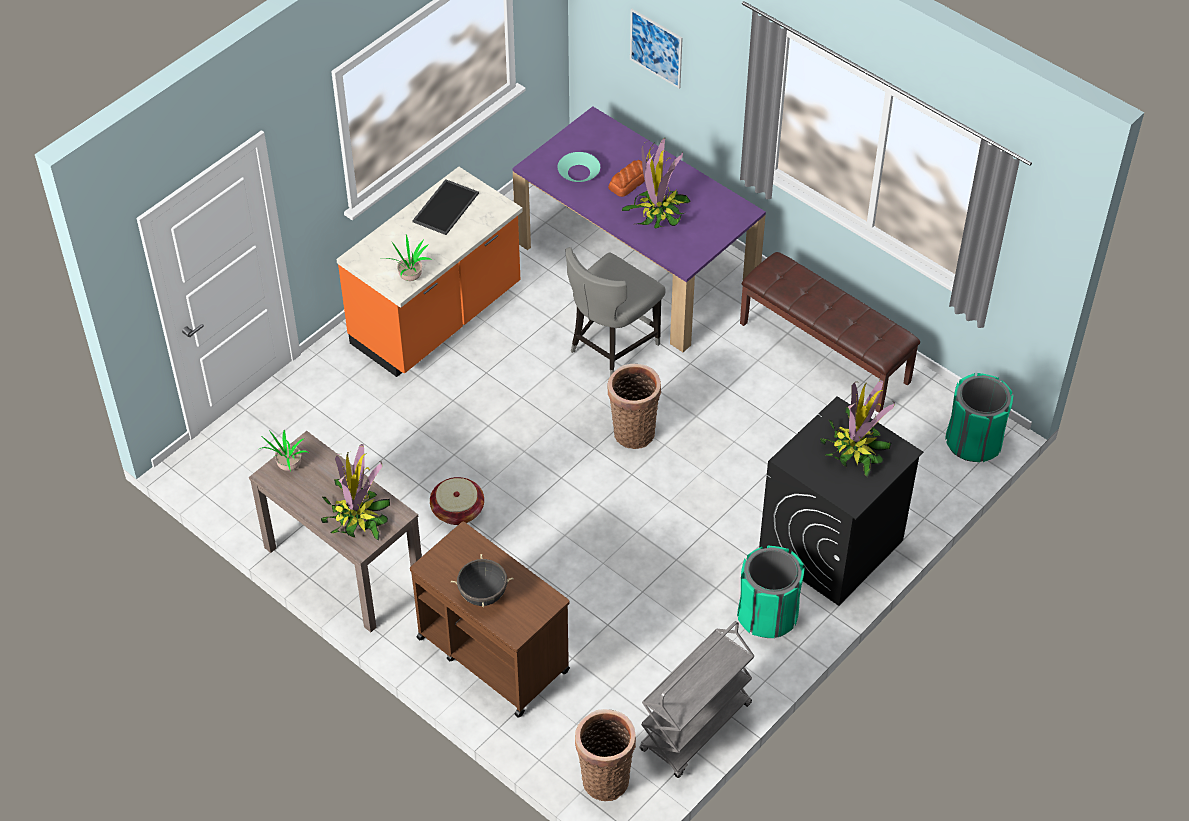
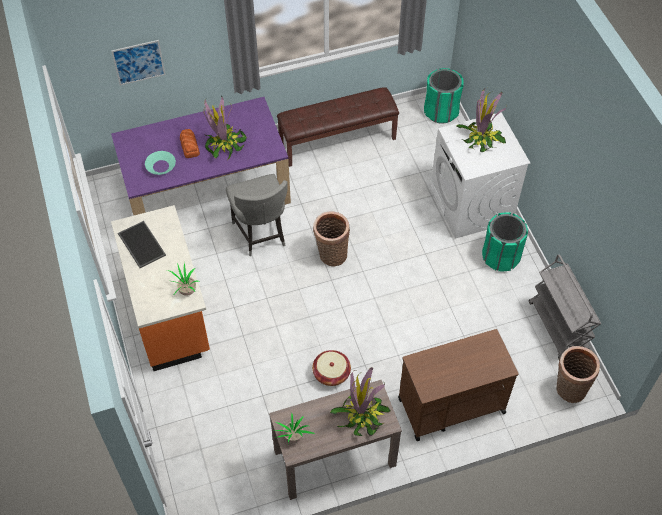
camera: 60 degrees left, 5 degrees up
black cooking pot [451,554,514,608] -> none
black washing machine [759,396,923,606] -> white washing machine [430,112,530,239]

